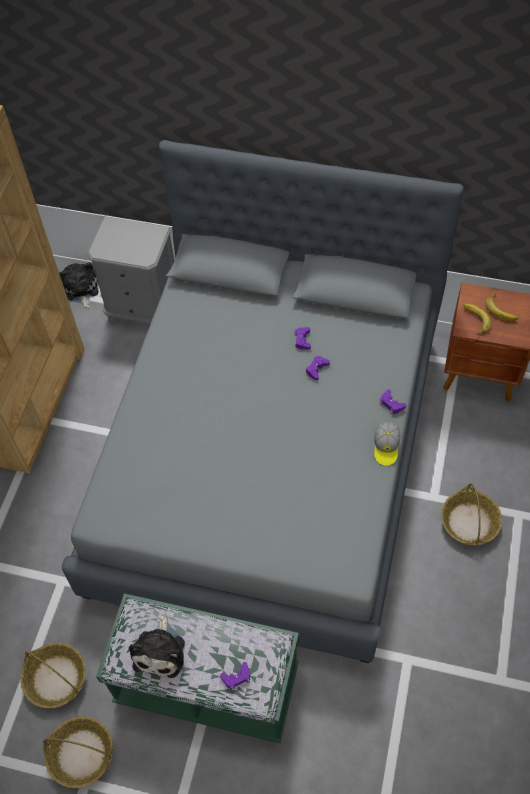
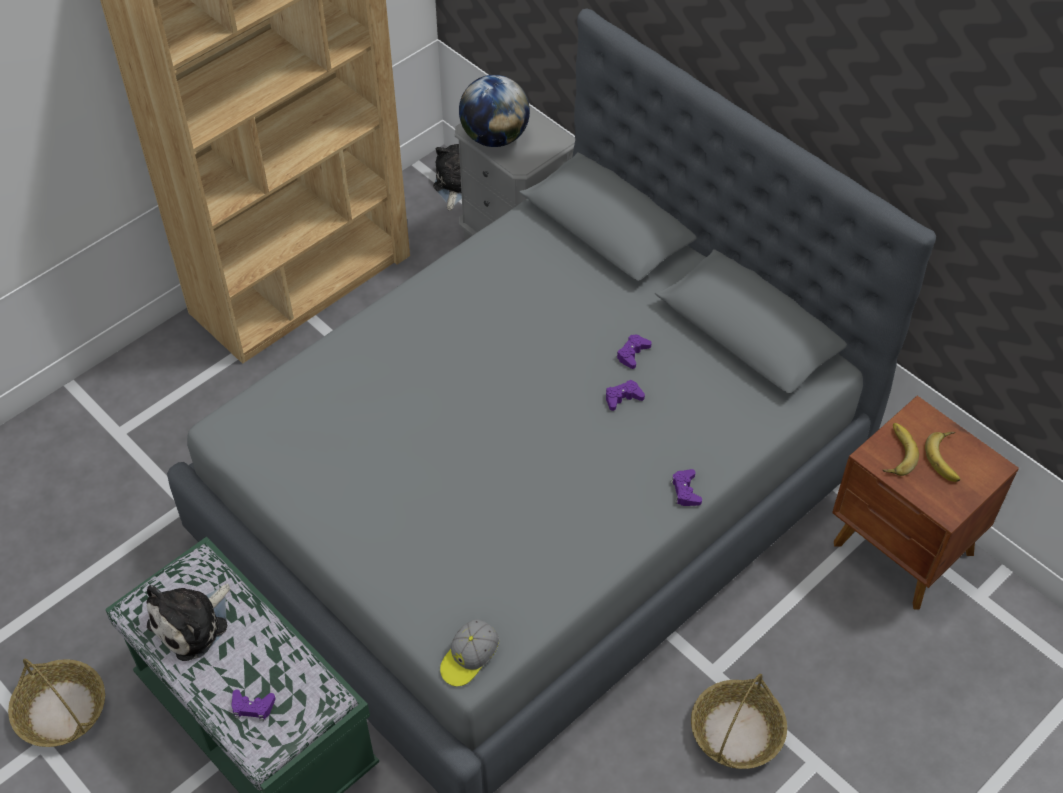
camera: 30 degrees right, 5 degrees down
basket [20,643,86,708] -> none
cap [374,422,400,466] -> cap moved to [440,619,500,687]
none -> globe [459,75,530,147]

